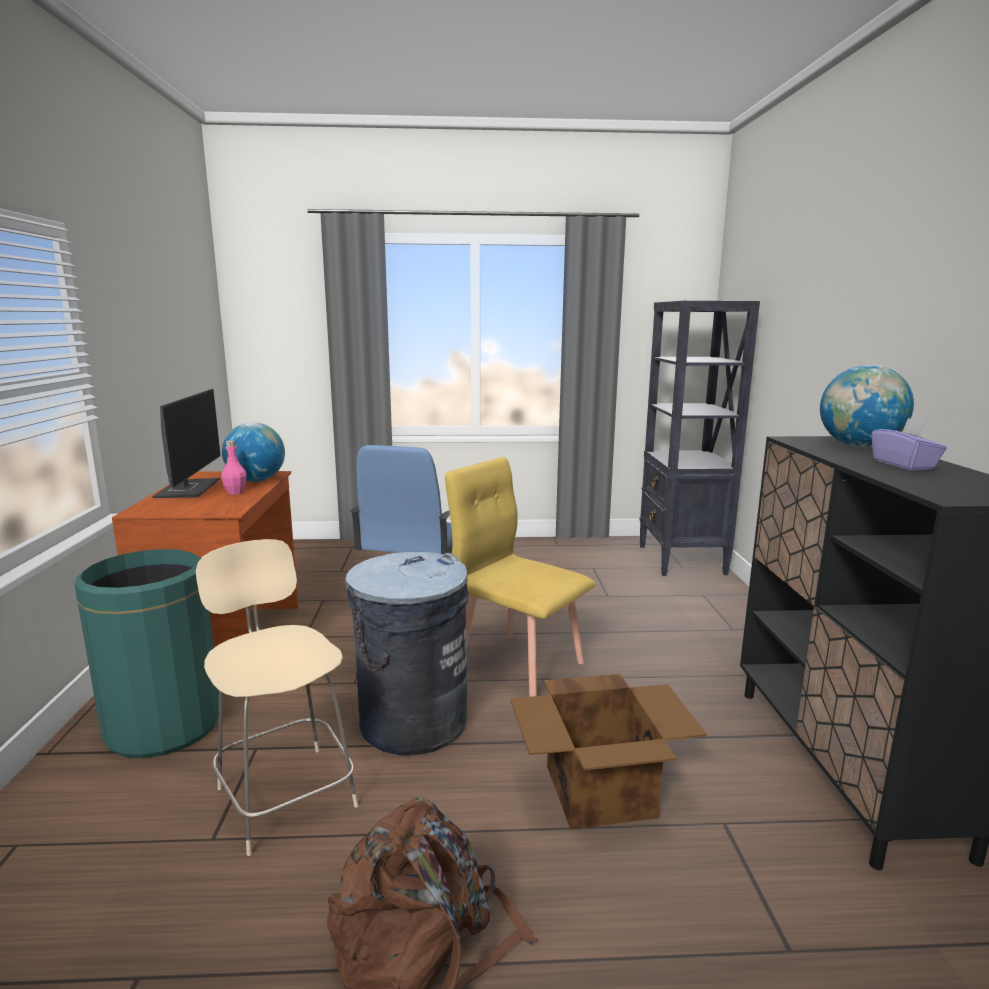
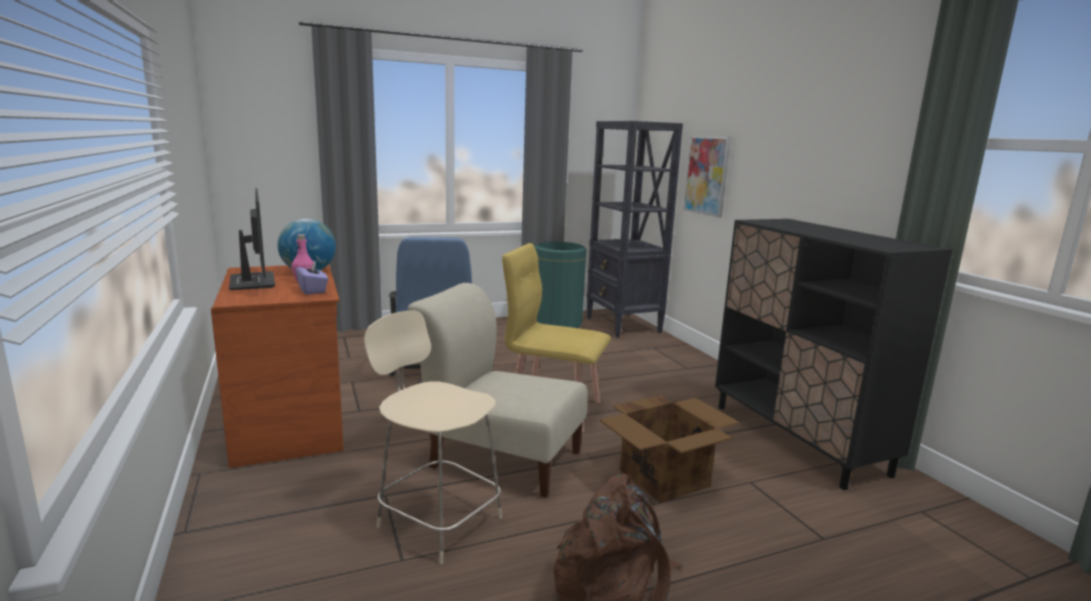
camera: 20 degrees left, 0 degrees up
green trash can [74,549,219,758] -> green trash can moved to [534,242,586,328]
grey trash can [345,552,468,756] -> beige chair [408,283,588,497]
globe [820,365,914,447] -> none
purple tissue box [872,418,947,470] -> purple tissue box moved to [296,261,328,295]
none -> picture [684,136,731,218]

